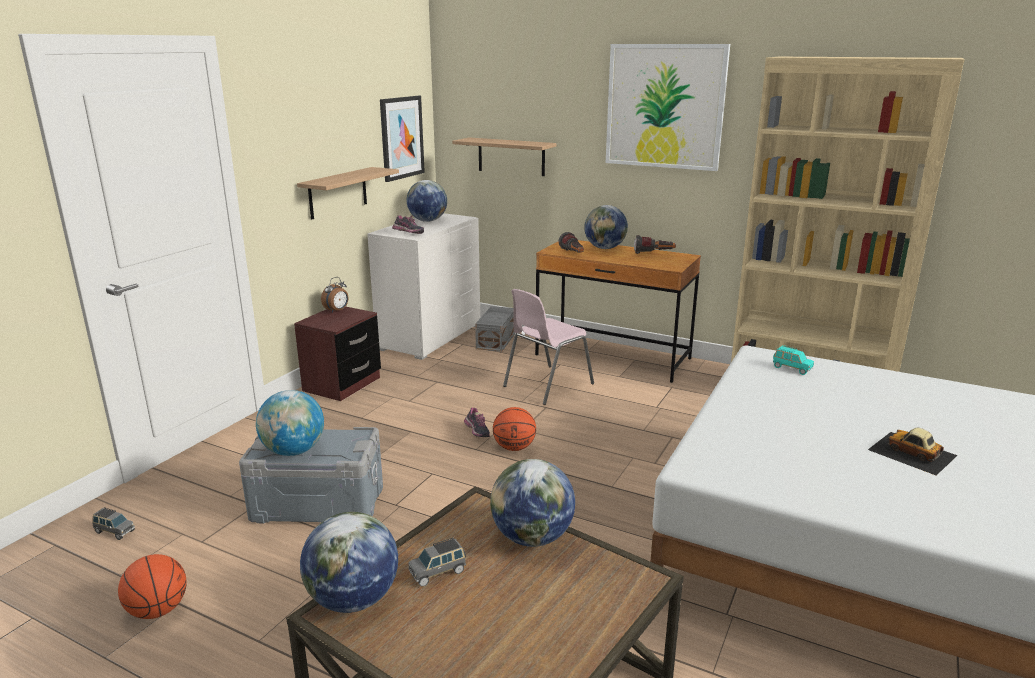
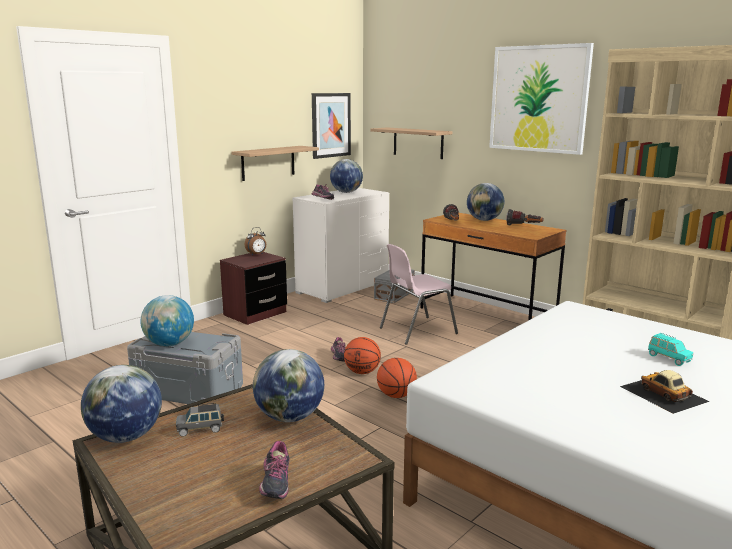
camera: 15 degrees right, 5 degrees down
grey toy car [92,507,135,540] -> none
basketball [118,554,187,619] -> basketball moved to [377,358,417,398]
turquoise toy car [773,345,814,375] -> turquoise toy car moved to [648,333,693,366]
none -> shoe [259,441,290,499]

